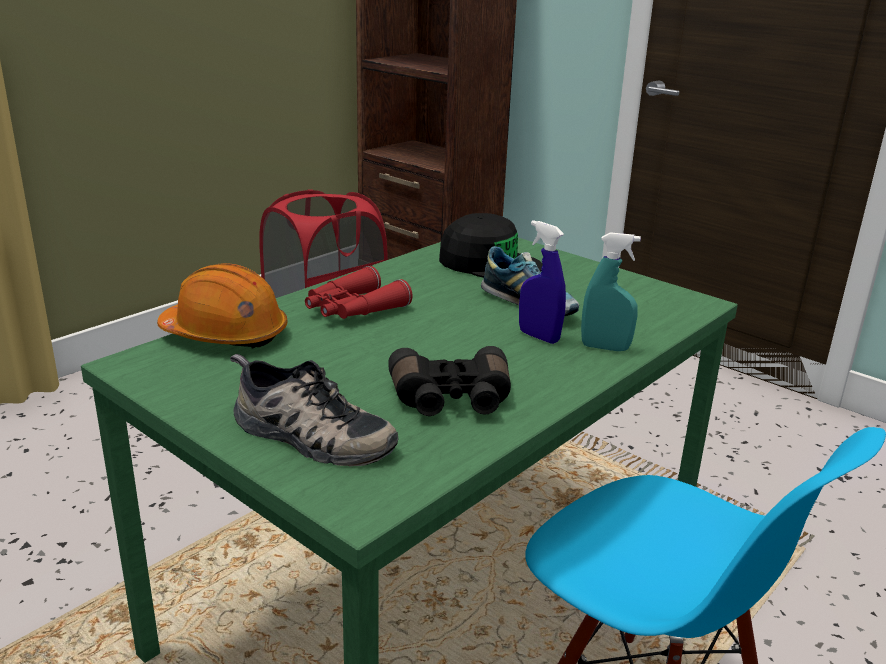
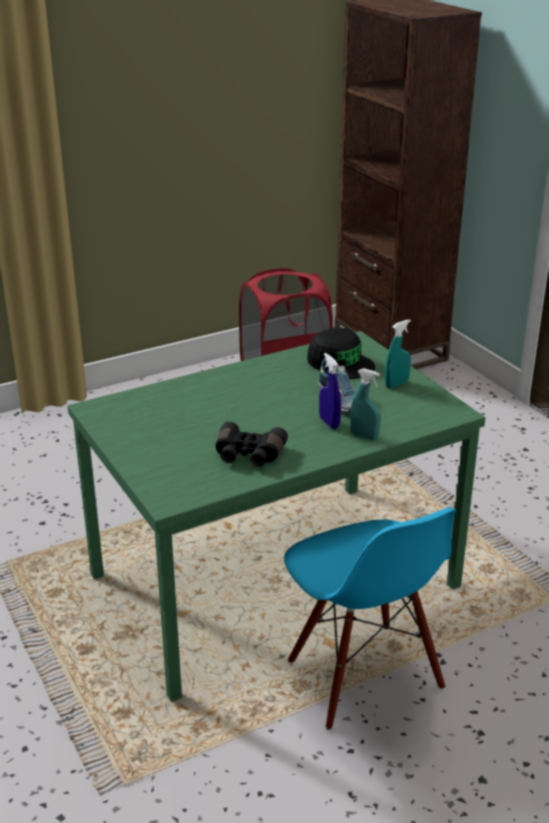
camera: 20 degrees right, 5 degrees up
orange hard hat [157,263,287,349] -> none
shoe [230,354,398,466] -> none
red binoculars [305,266,413,319] -> none
none -> turquoise spray bottle [385,319,411,388]

